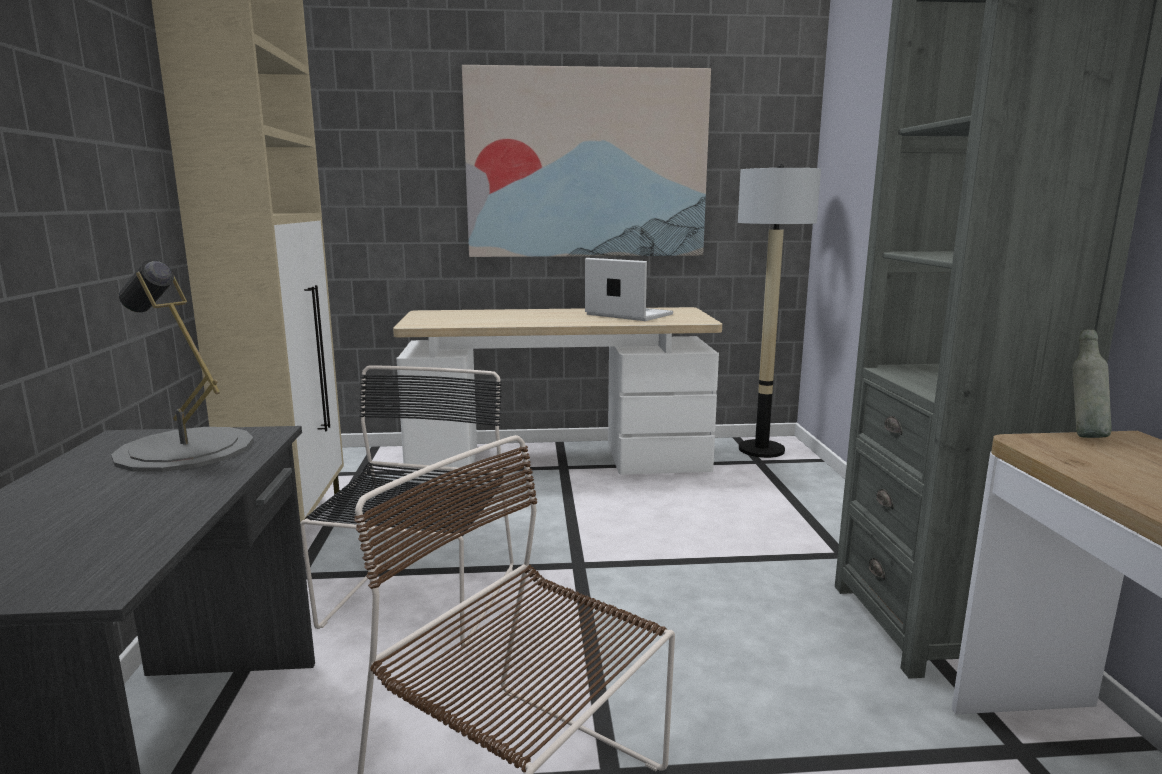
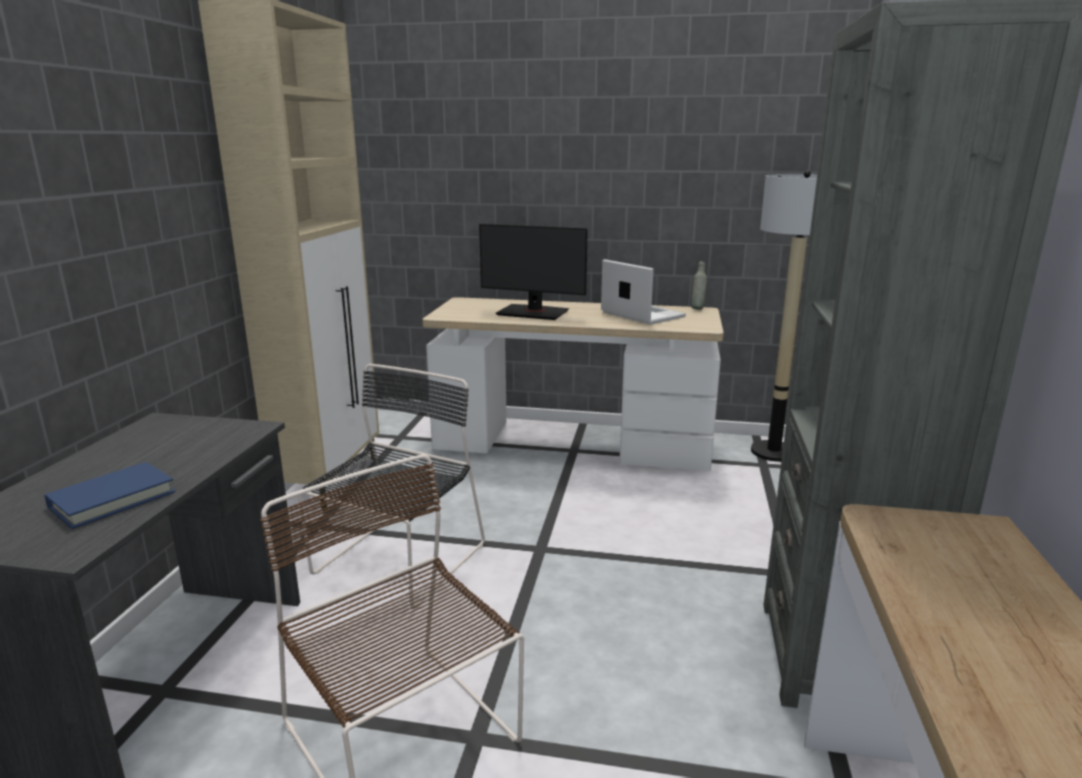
camera: 15 degrees right, 5 degrees up
grey table lamp [111,259,254,472] -> none
picture [462,65,711,257] -> none
grey bottle [1072,330,1111,438] -> grey bottle moved to [691,261,707,310]
none -> blue book [44,462,175,529]
none -> monitor [479,224,588,320]

